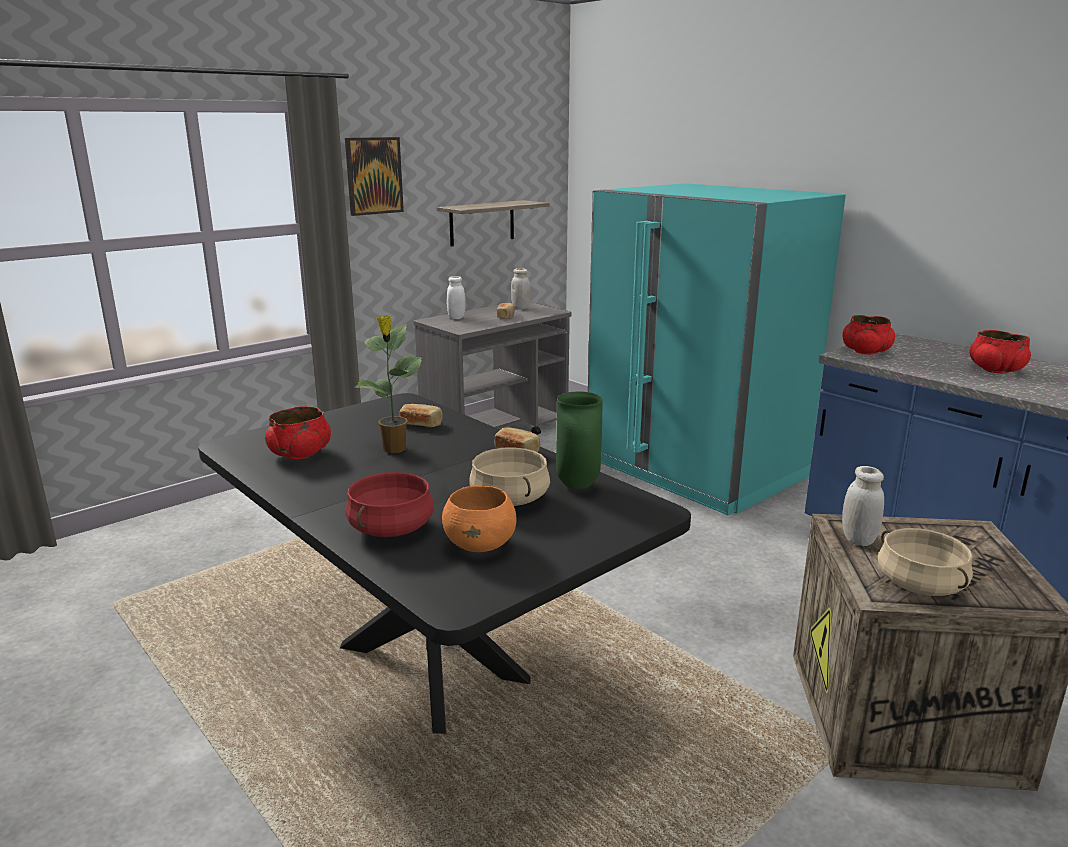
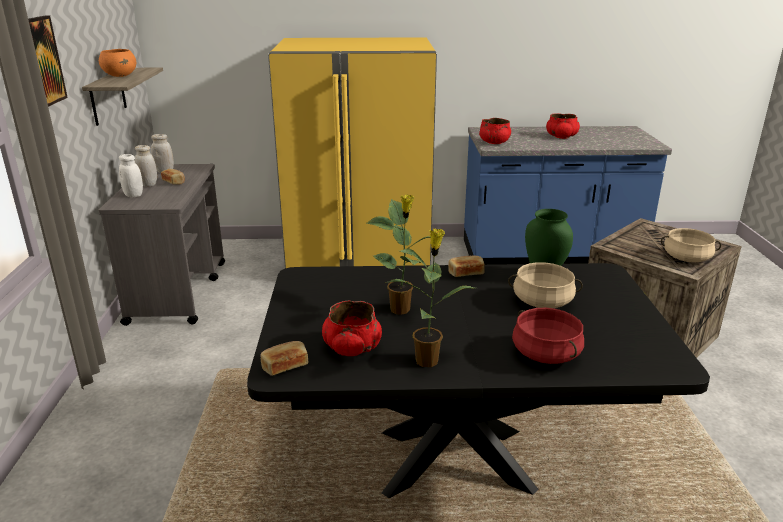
camera: 50 degrees left, 5 degrees up
bread [399,404,443,427] -> bread moved to [260,341,308,376]
orange bowl [442,486,516,552] -> orange bowl moved to [99,49,136,77]
turquoise fridge [588,183,846,515] -> yellow fridge [268,37,437,268]
white jar [842,466,884,546] -> white jar moved to [134,145,157,187]
none -> potted plant [386,228,474,367]

